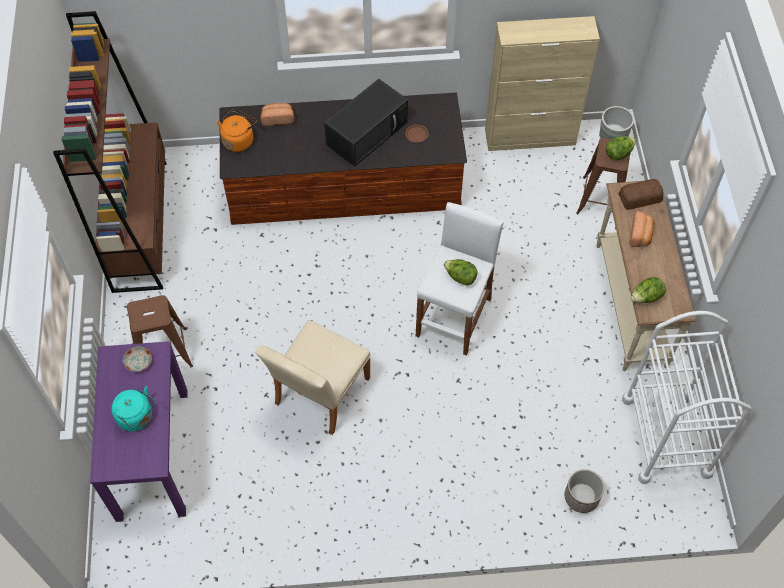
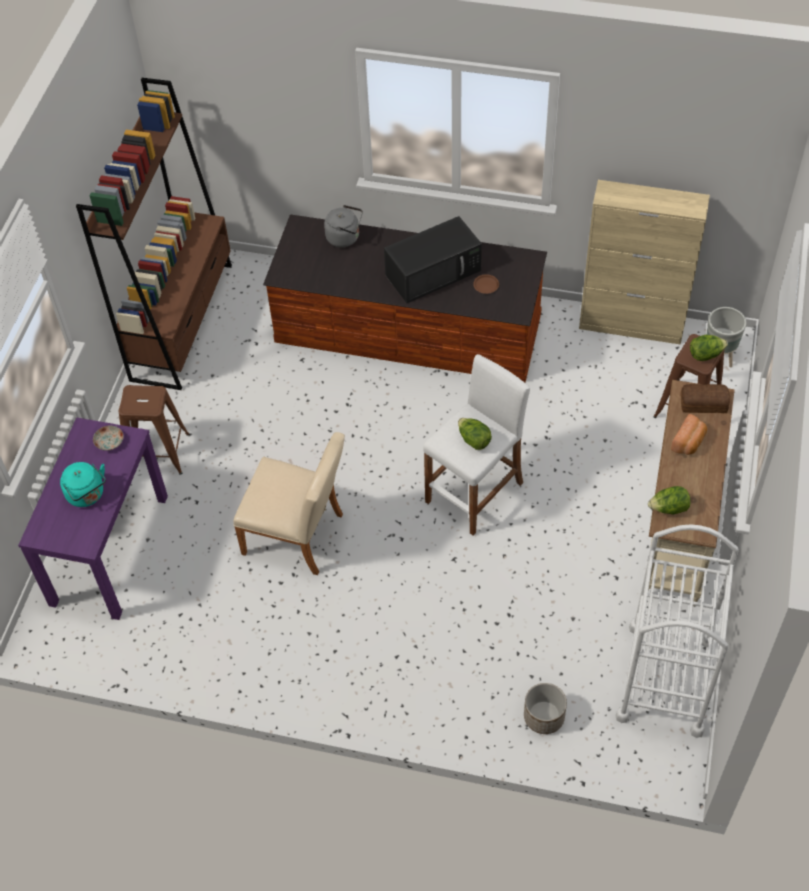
camera: 20 degrees right, 5 degrees down
orange kettle [217,109,257,152] -> none
beige chair [255,320,371,435] -> beige chair turned 120 degrees counterclockwise [233,432,345,575]
bread [261,103,294,126] -> grey kettle [324,205,363,247]

